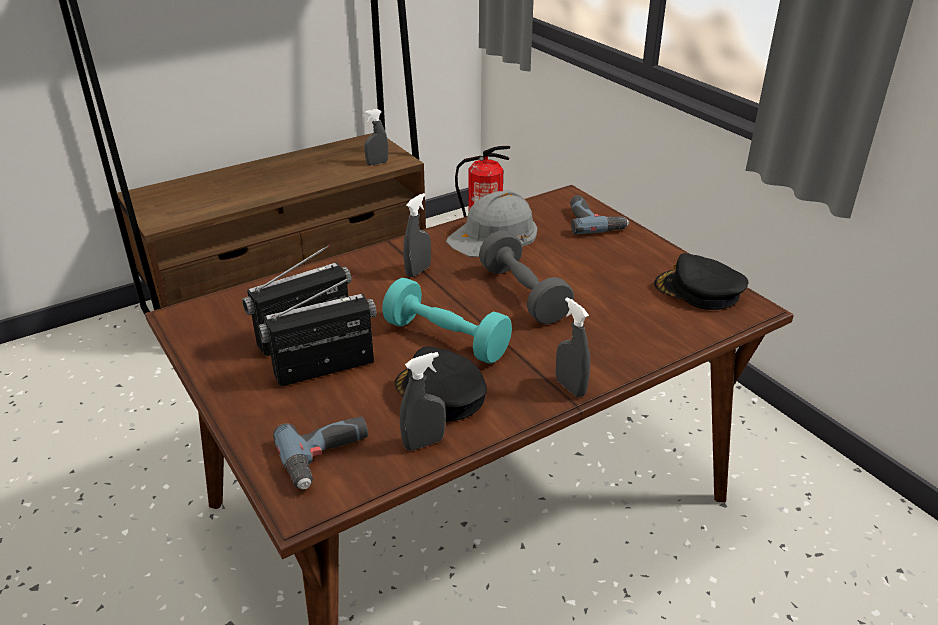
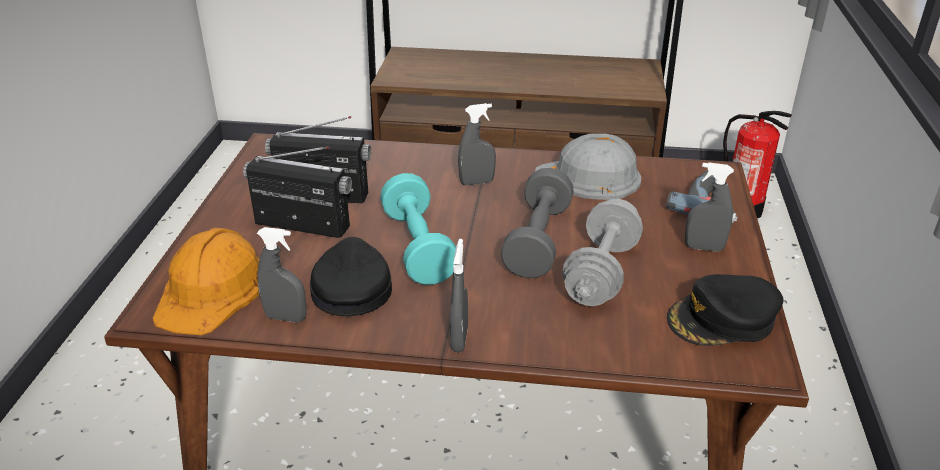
camera: 40 degrees right, 0 degrees up
power drill [273,417,368,490] -> orange hard hat [153,228,260,335]
grey spray bottle [364,109,388,165] -> grey spray bottle moved to [685,163,734,252]
black cap [654,253,748,310] -> black cap turned 90 degrees counterclockwise [667,274,784,346]
none -> grey dumbbell [562,199,643,306]

